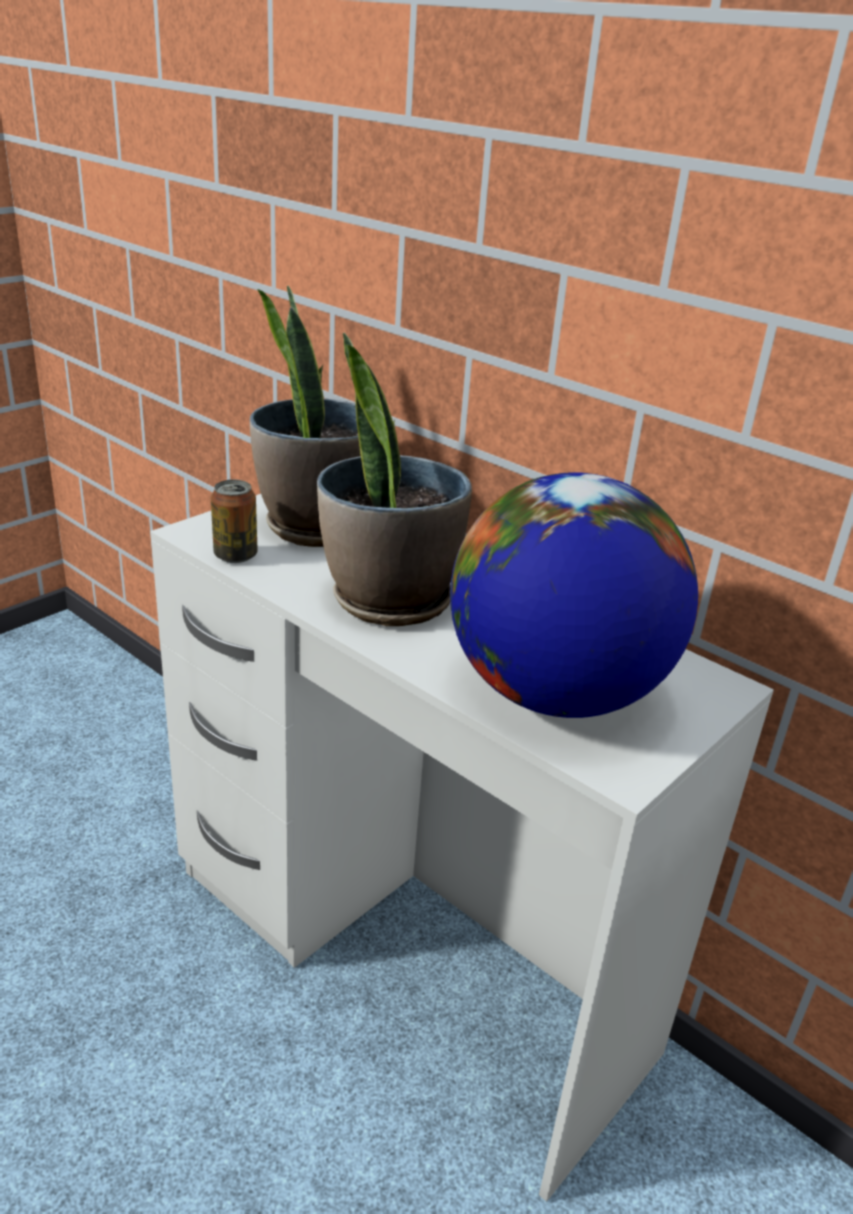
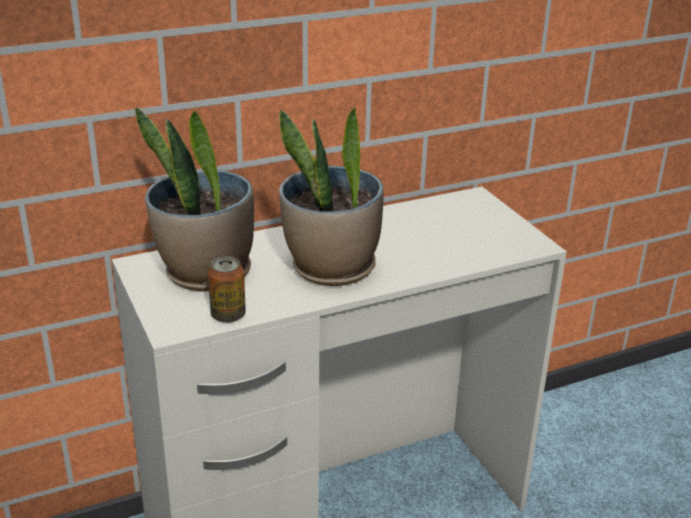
camera: 65 degrees left, 0 degrees up
globe [450,472,698,718] -> none

